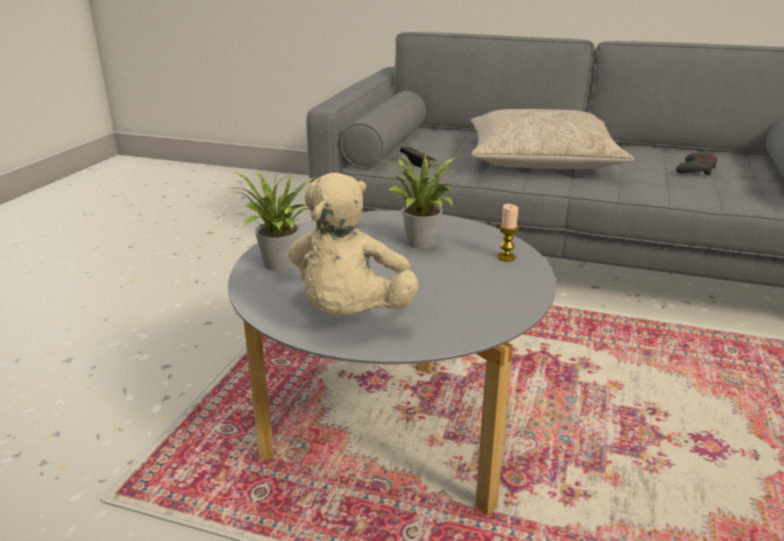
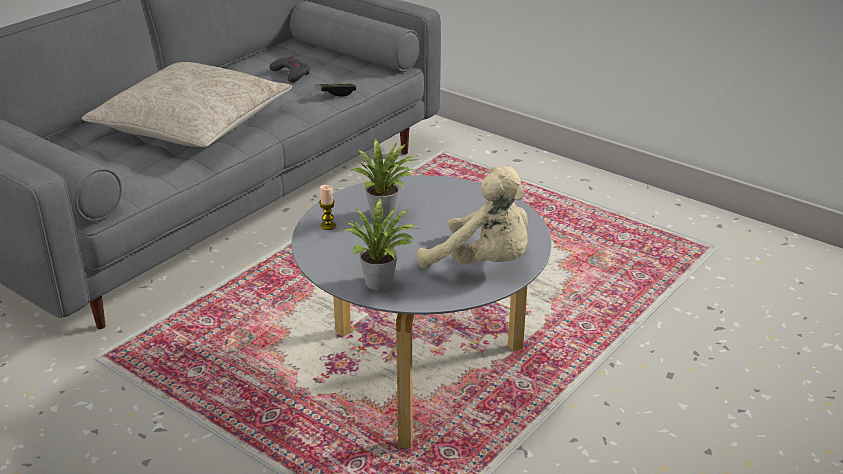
camera: 70 degrees left, 5 degrees up
game controller [400,147,439,168] -> game controller moved to [316,84,356,97]
candle [497,204,519,261] -> candle moved to [319,185,336,230]

